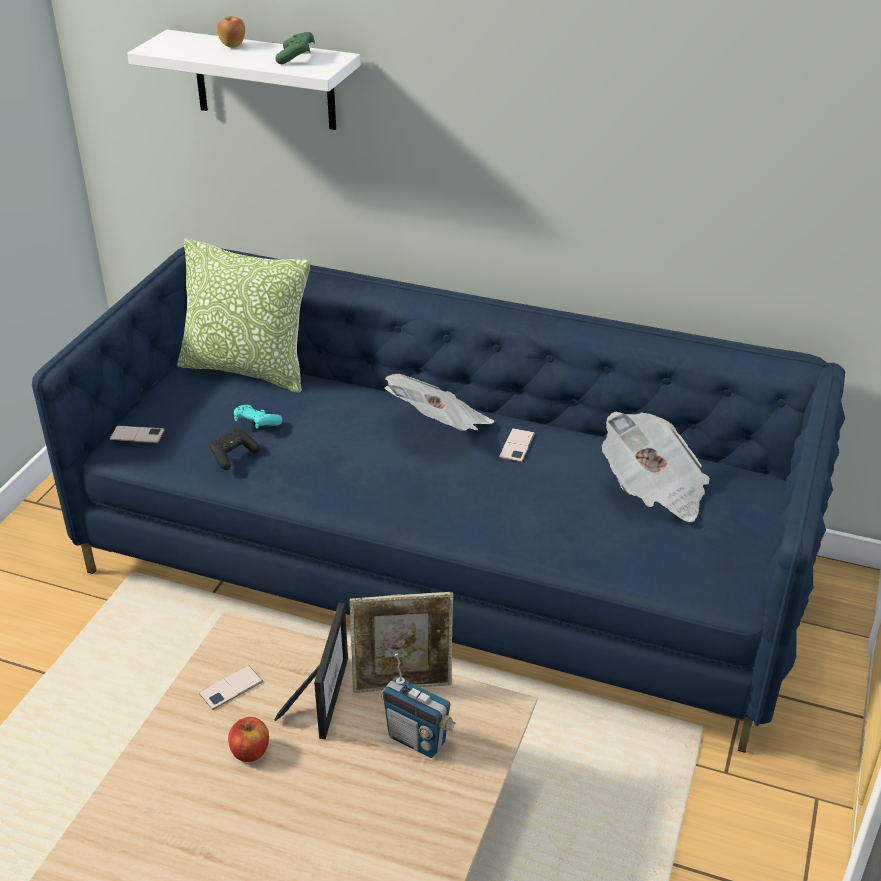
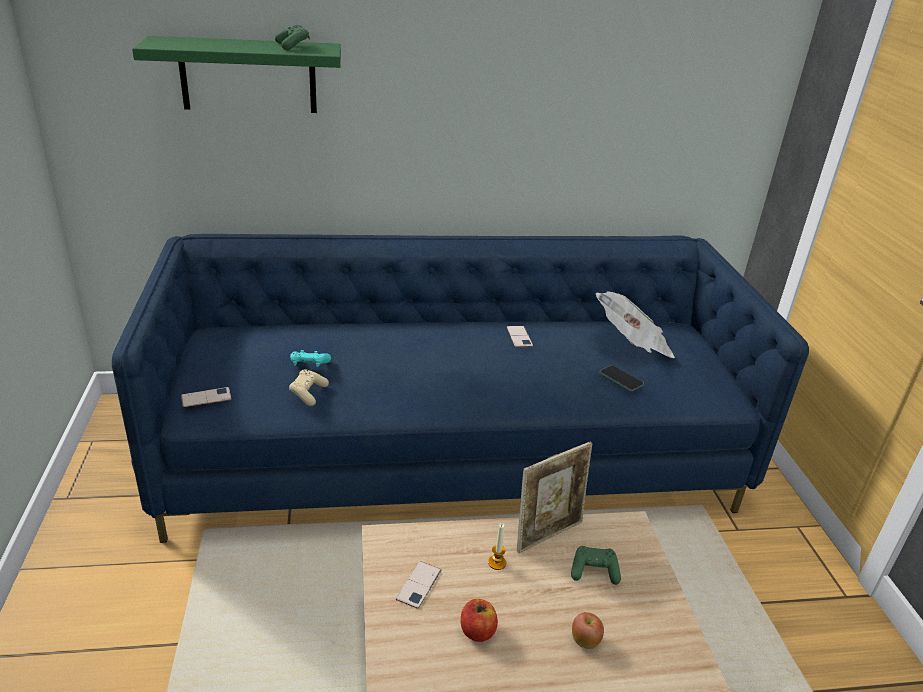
camera: 30 degrees left, 5 degrees down
white shelf [127,30,361,130] -> green shelf [132,36,341,113]
pillow [177,238,310,393] -> none
black game controller [209,428,260,470] -> beige game controller [289,369,329,406]
apple [217,16,245,48] -> apple moved to [572,612,604,649]
picture frame [275,603,348,739] -> candle [488,523,506,570]
radio [381,654,456,758] -> green game controller [571,546,621,585]
newspaper [384,374,494,431] -> none
none -> phone [599,365,644,392]

